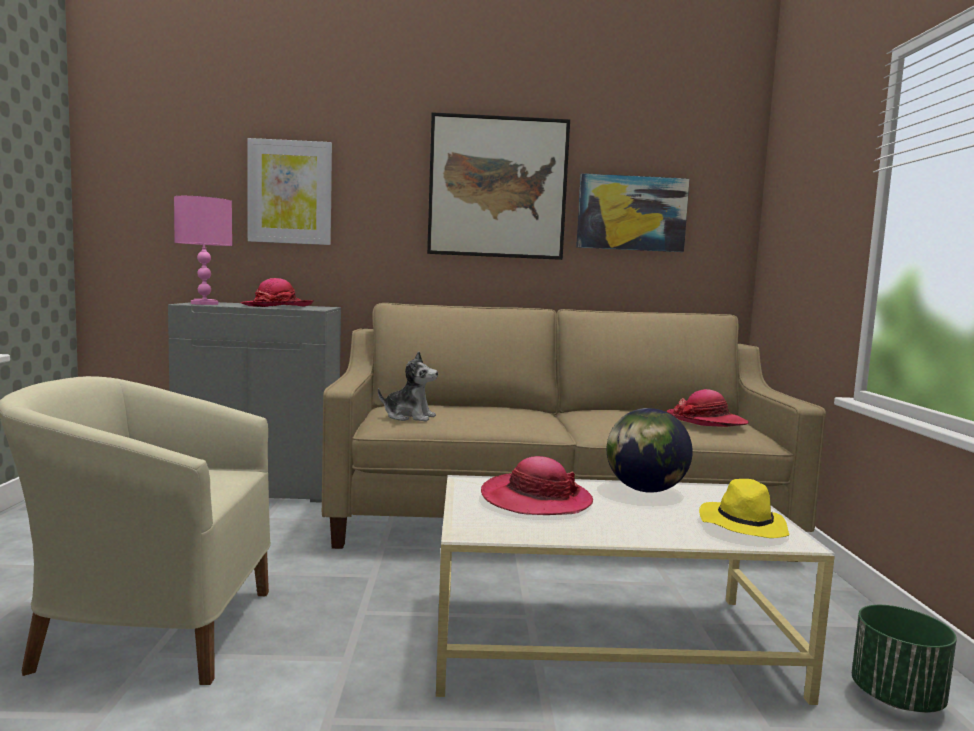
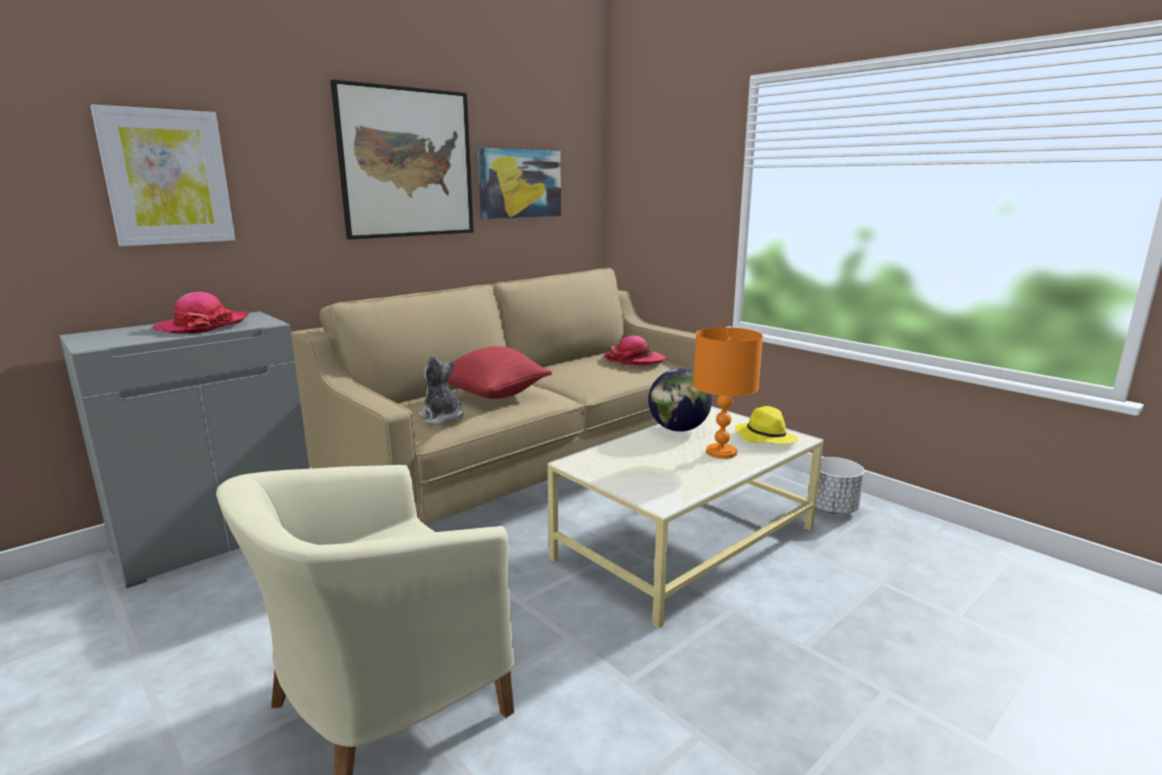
camera: 40 degrees left, 10 degrees up
pink table lamp [174,196,232,305] -> none
plush toy [378,352,438,422] -> plush toy turned 105 degrees counterclockwise [419,355,464,425]
hat [481,456,593,515] -> none
green planter [852,605,957,713] -> white planter [816,457,864,514]
none -> red pillow [447,346,552,399]
none -> orange table lamp [693,327,763,459]

